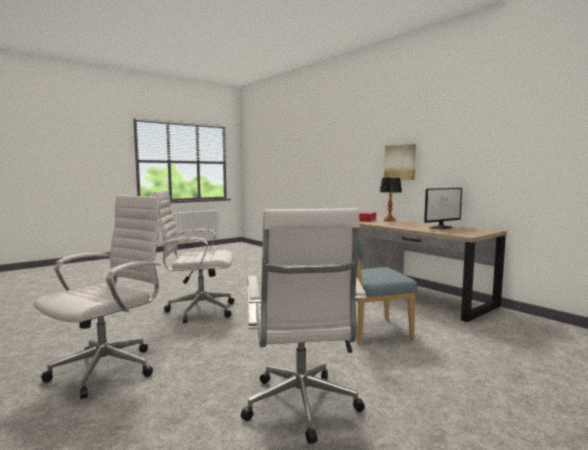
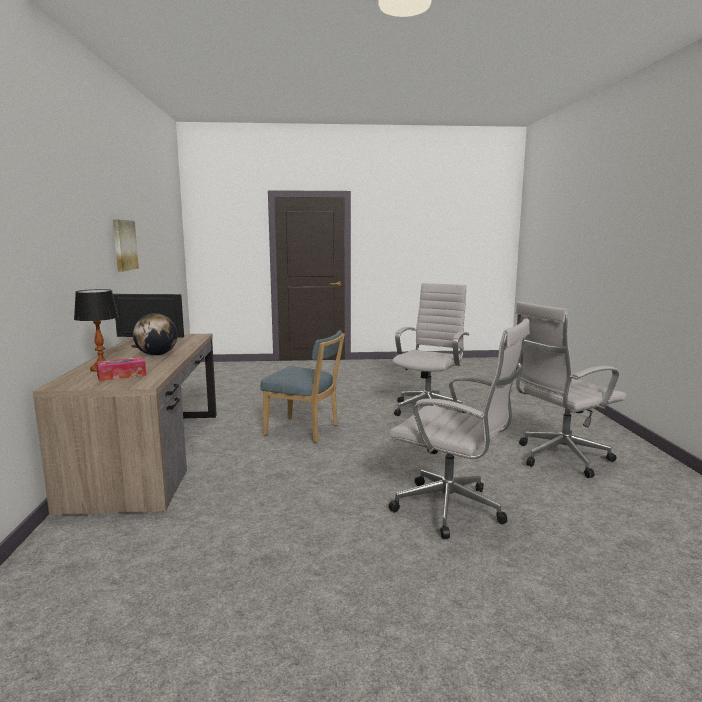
camera: 145 degrees left, 5 degrees up
picture [384,144,416,180] -> picture moved to [113,219,139,272]
none -> globe [133,313,178,356]

